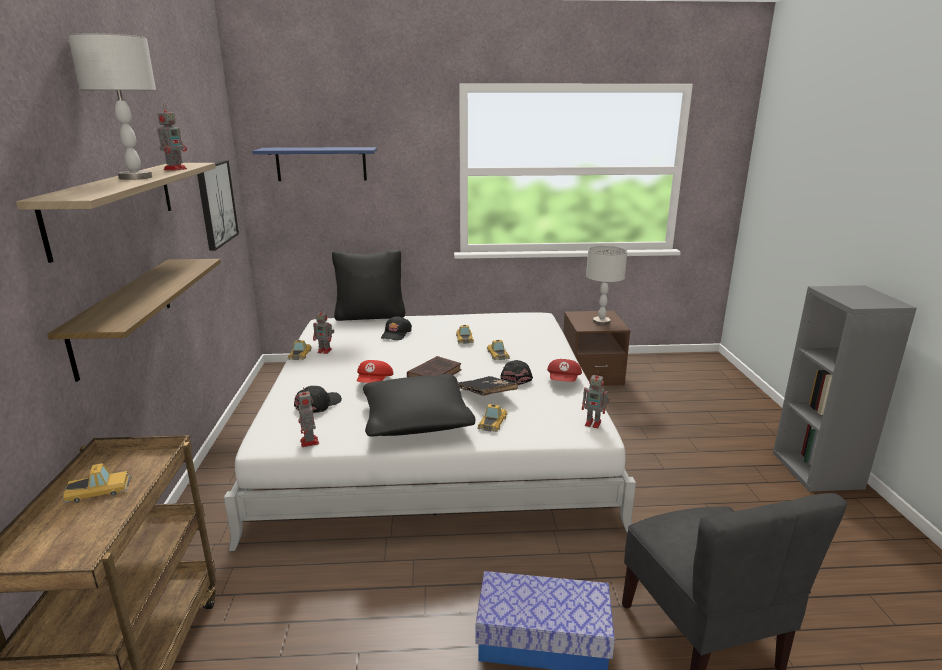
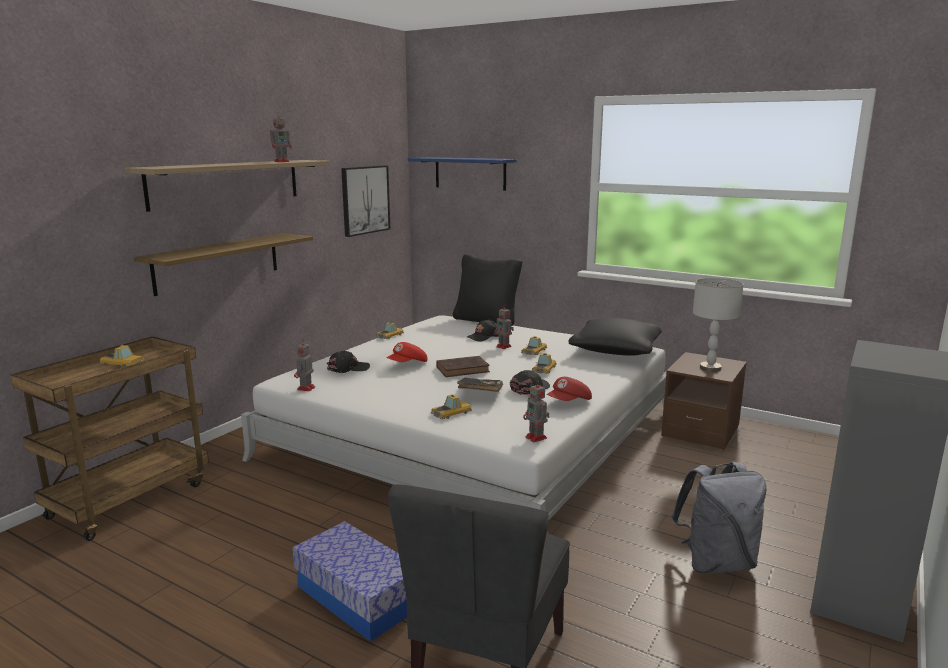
camera: 35 degrees right, 5 degrees down
grey table lamp [68,33,156,180] -> none
toy robot [313,308,334,354] -> toy robot moved to [494,304,514,349]
black pillow [363,374,475,437] -> black pillow moved to [568,318,662,356]
none -> grey backpack [671,462,766,574]

